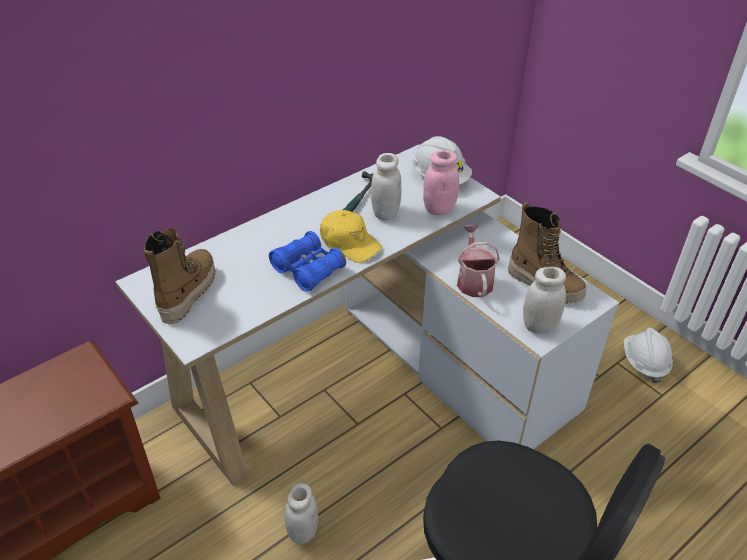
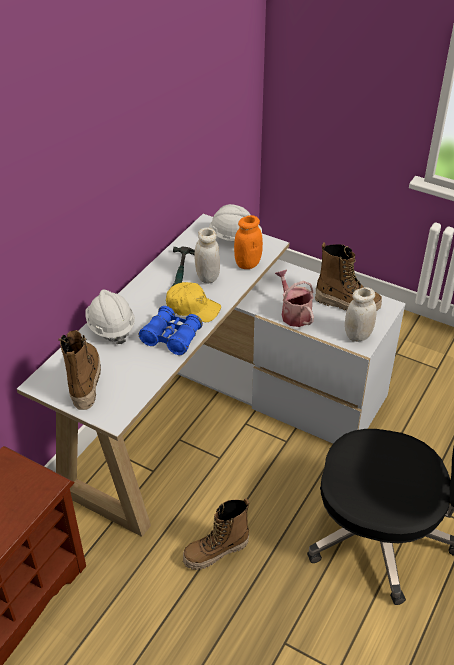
camera: 20 degrees left, 0 degrees up
white jar [284,483,318,544] -> boot [183,498,250,570]
pink jar [423,150,459,215] -> orange jar [234,215,263,269]
white hard hat [624,328,673,383] -> white hard hat moved to [85,290,135,344]

